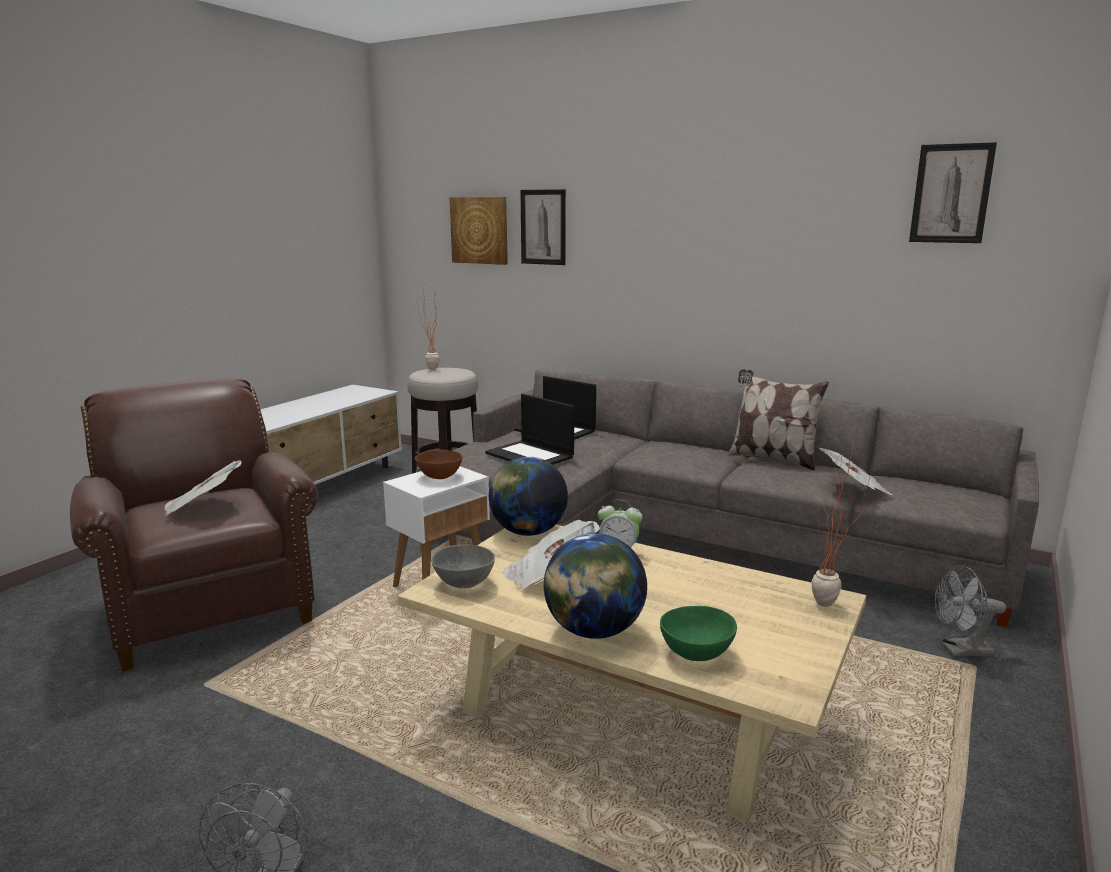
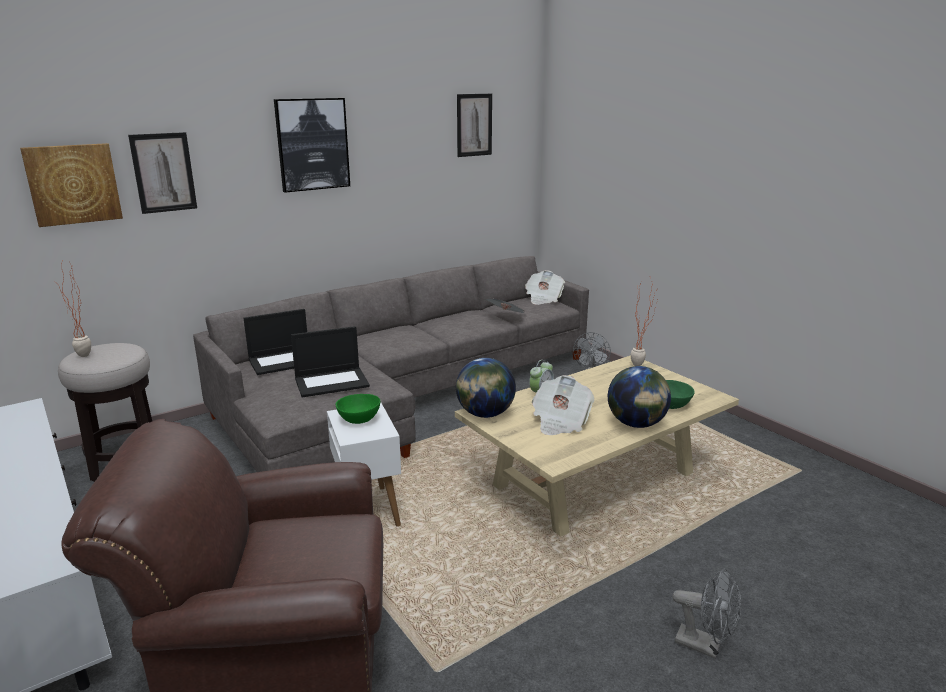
camera: 65 degrees left, 5 degrees up
newspaper [165,460,242,516] -> newspaper moved to [525,270,565,305]
brown bowl [415,450,462,479] -> green bowl [336,394,380,424]
grey bowl [431,544,495,588] -> none
pillow [727,369,829,471] -> none
none -> picture [274,98,350,193]

